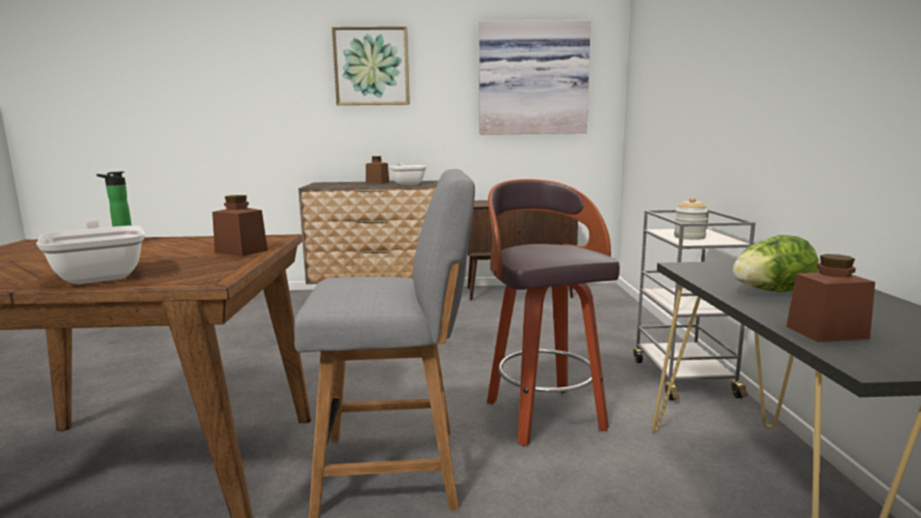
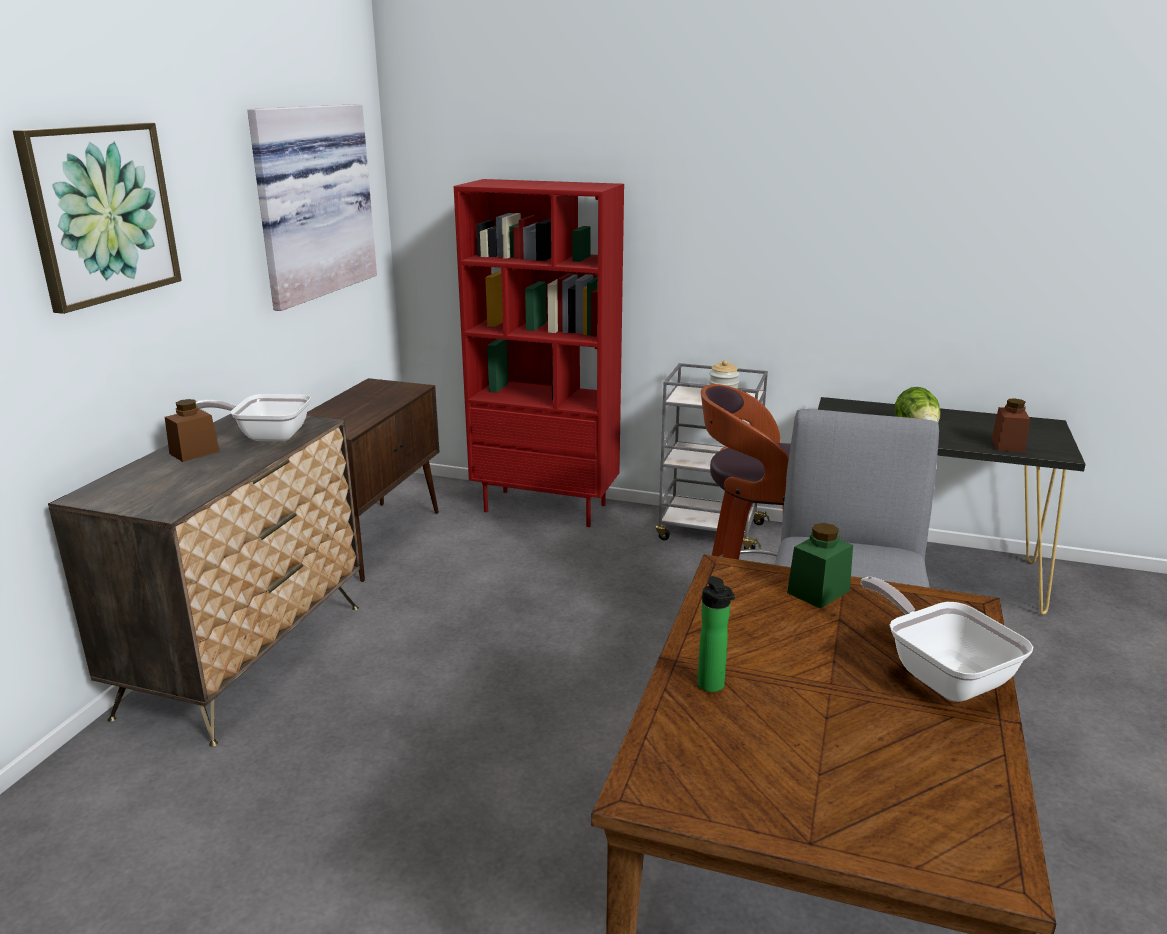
camera: 70 degrees left, 10 degrees up
frying pan [36,219,145,284] -> frying pan turned 75 degrees clockwise [860,577,1033,702]
brown jar [212,195,268,256] -> green jar [787,523,853,609]
none -> red bookcase [454,179,624,527]

